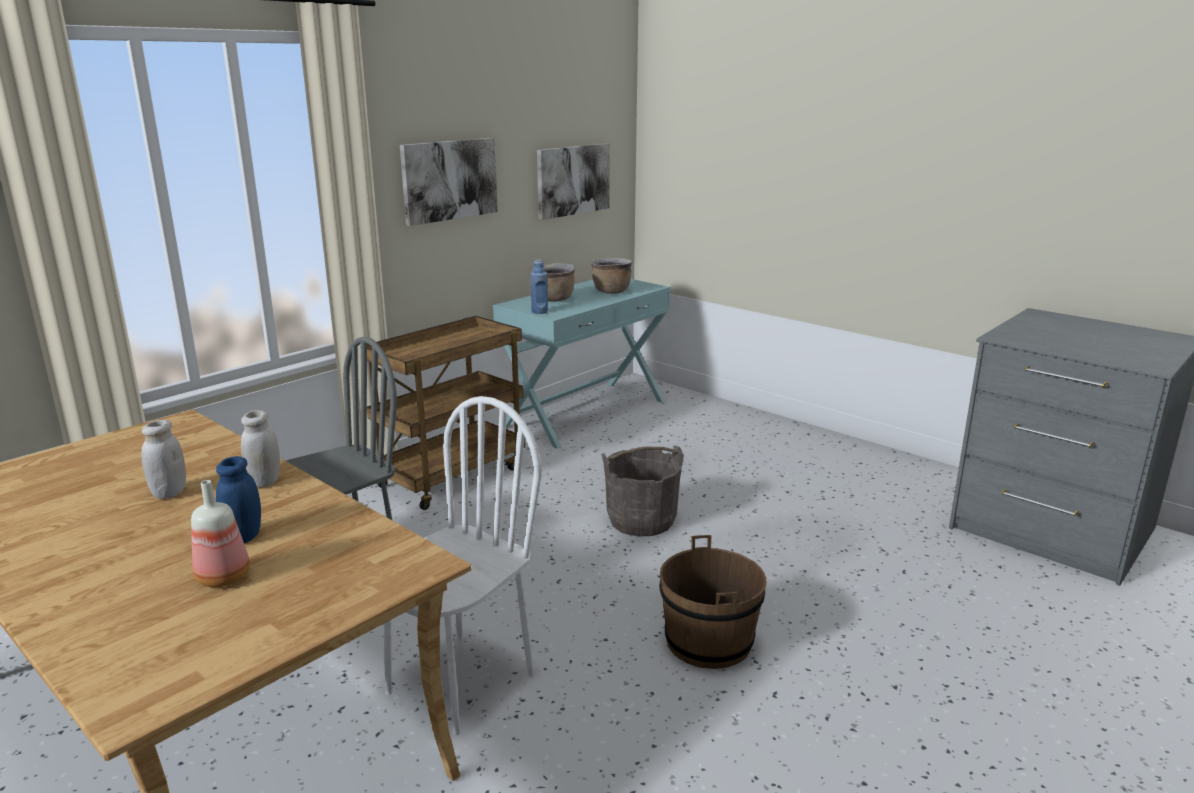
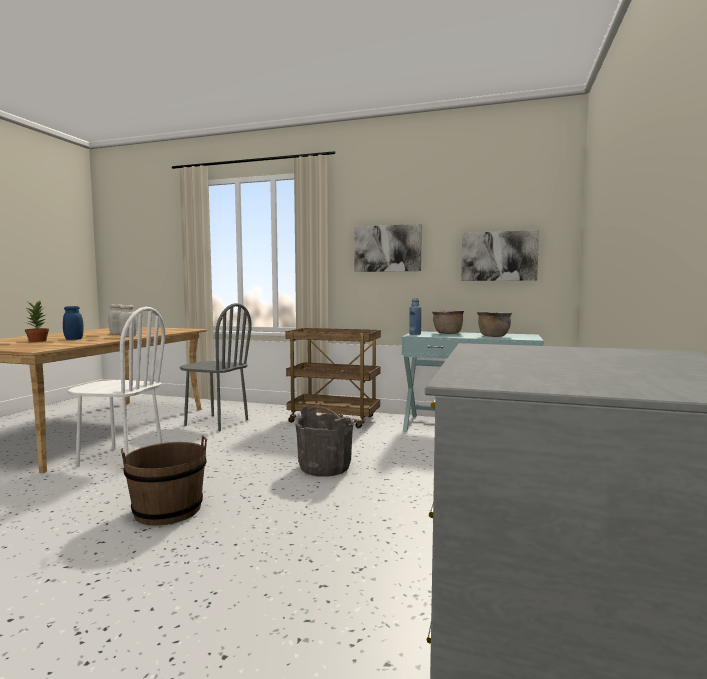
camera: 65 degrees right, 15 degrees down
bottle [191,480,250,587] -> potted plant [25,301,49,342]

